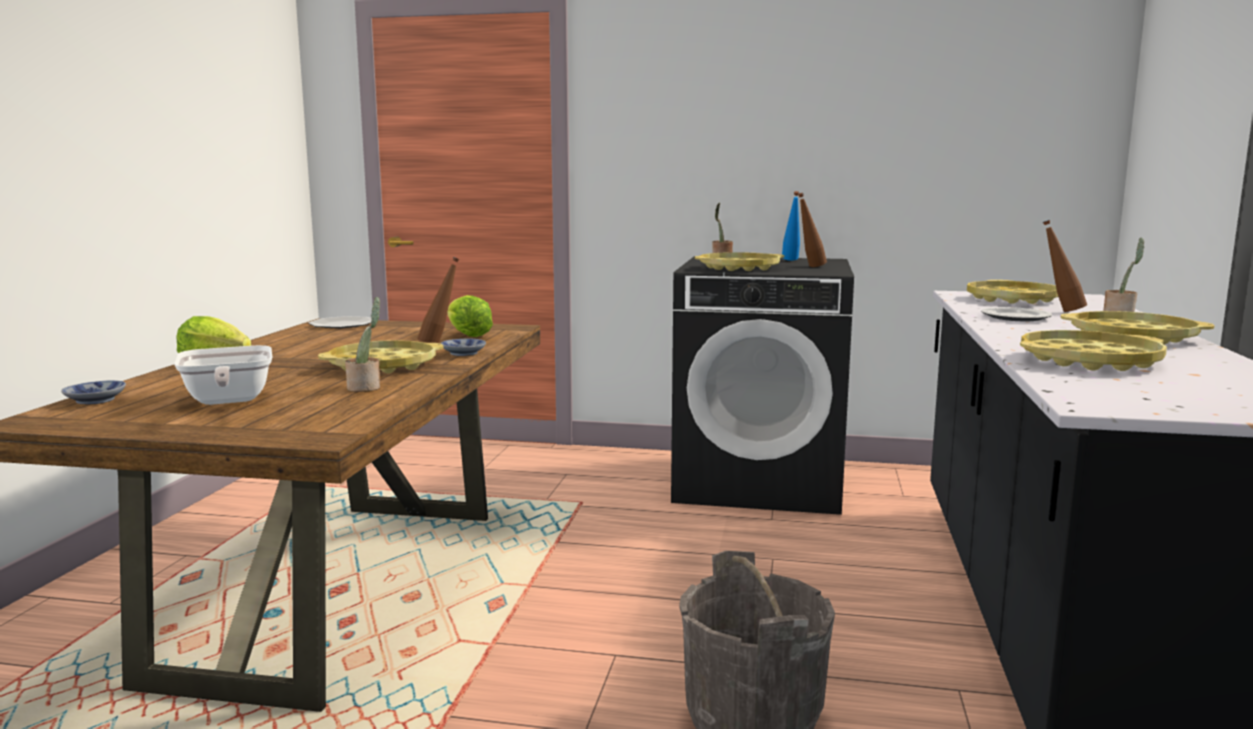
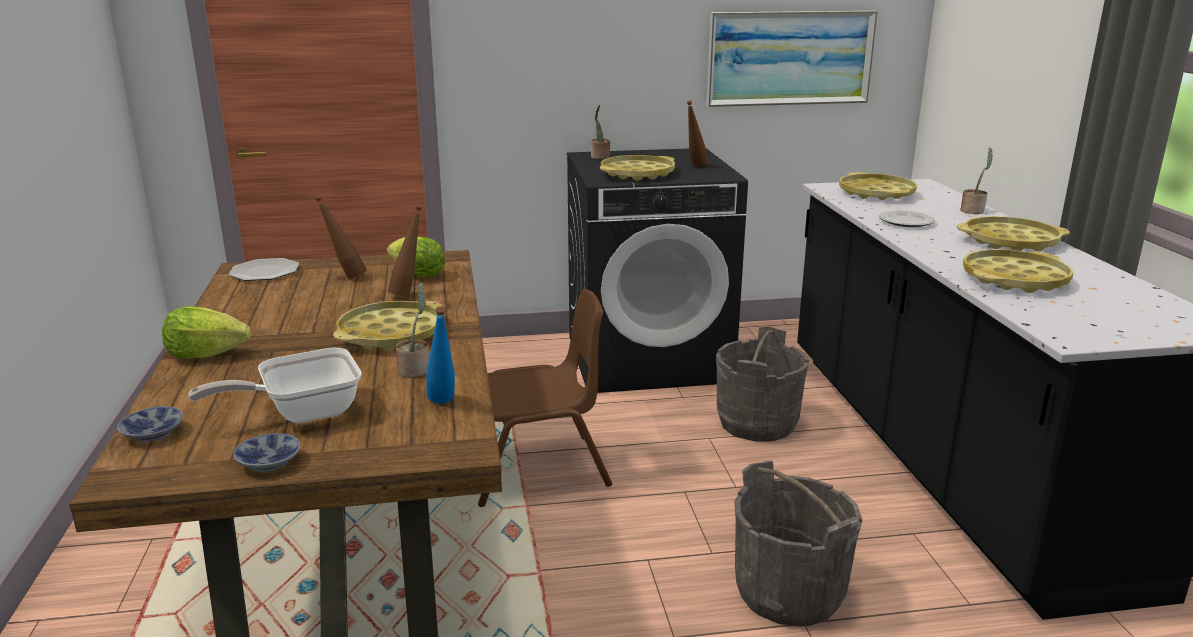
camera: 20 degrees left, 10 degrees up
frying pan [174,345,272,405] -> frying pan turned 105 degrees clockwise [189,348,362,423]
bowl [441,338,486,356] -> bowl moved to [233,433,300,472]
blue bottle [782,191,800,261] -> blue bottle moved to [426,306,455,404]
brown bottle [1043,220,1087,312] -> brown bottle moved to [316,196,367,279]
none -> brown chair [478,289,612,507]
none -> picture [706,11,878,107]
none -> grey bucket [716,326,809,442]

